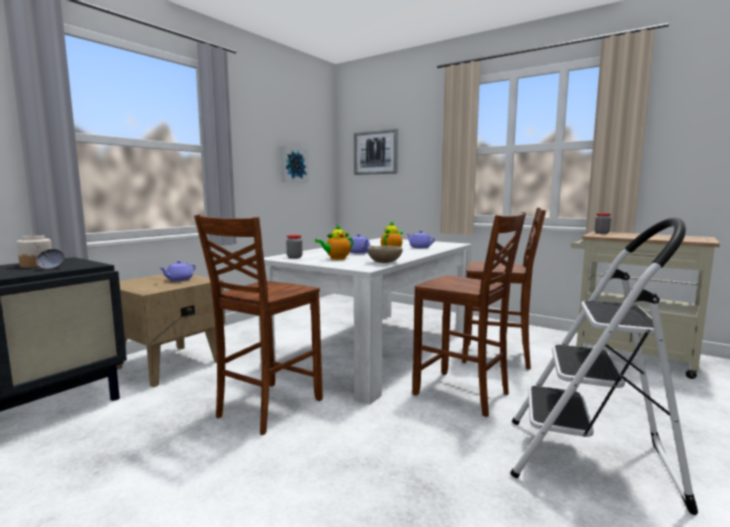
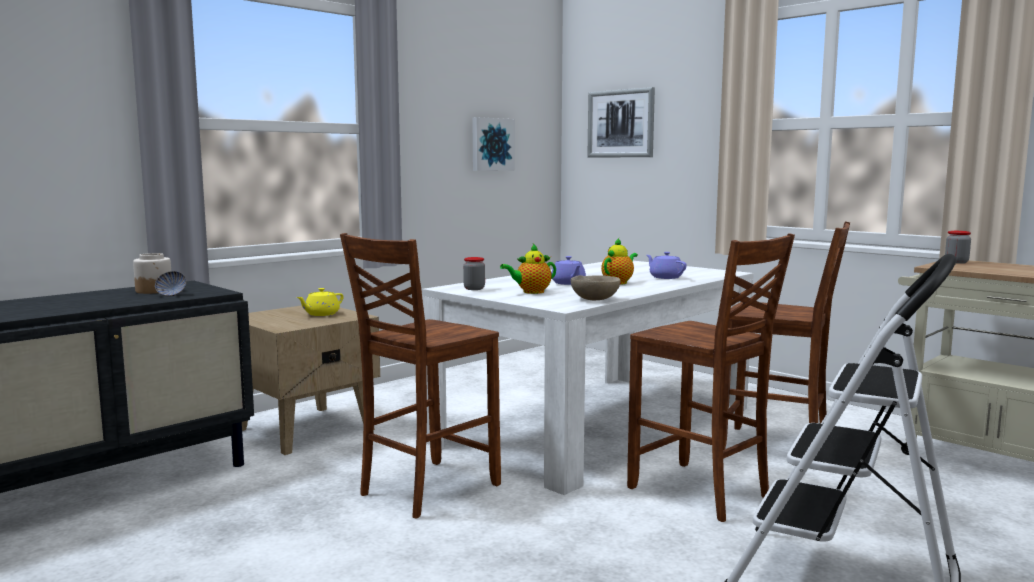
camera: 10 degrees right, 0 degrees up
purple teapot [160,261,196,281] -> yellow teapot [296,288,344,316]

